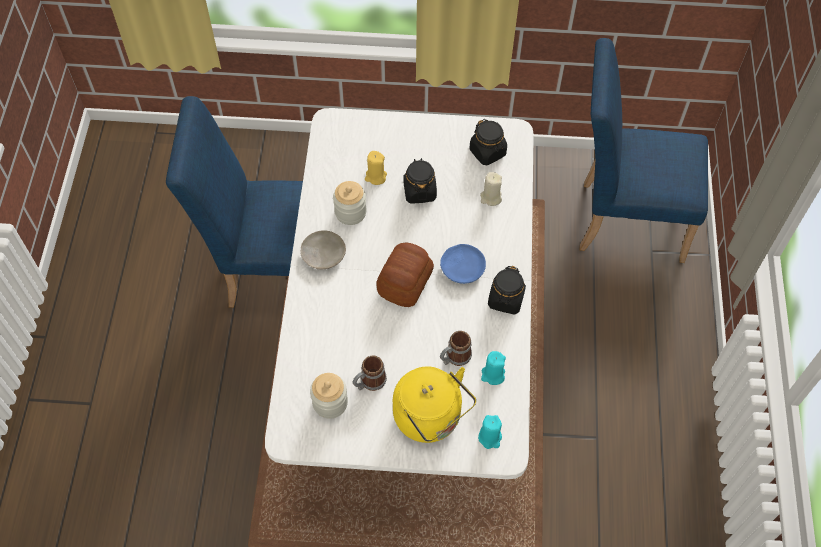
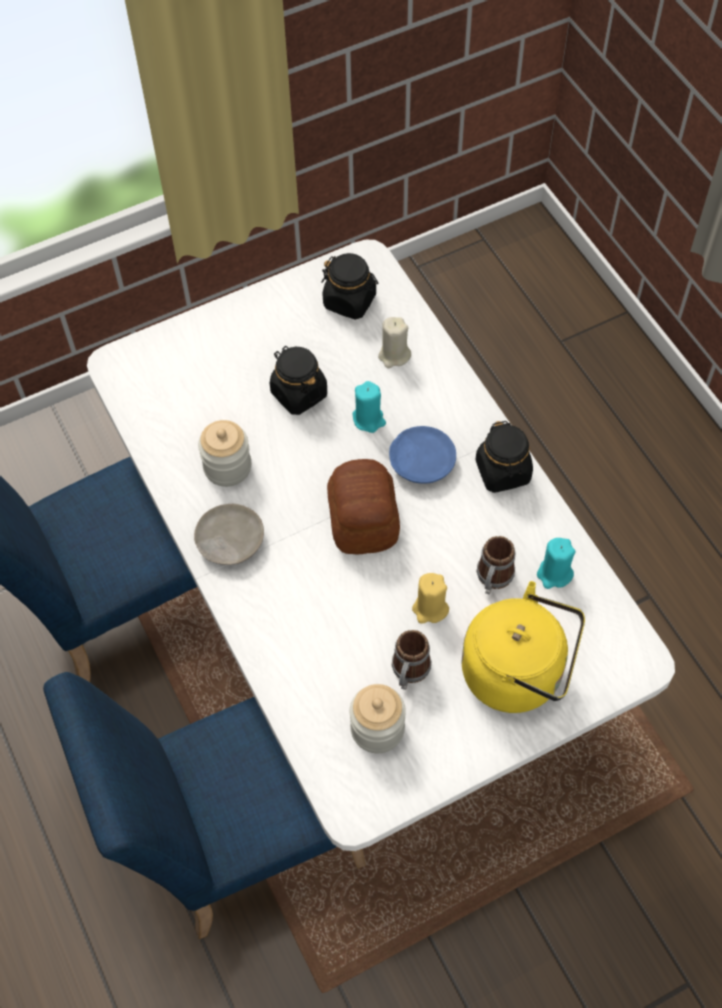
camera: 30 degrees left, 0 degrees up
yellow candle [365,151,387,185] -> yellow candle moved to [412,573,449,624]
turquoise candle [478,415,502,449] -> turquoise candle moved to [352,381,386,433]
blue chair [580,38,708,263] -> blue chair moved to [43,672,366,939]

